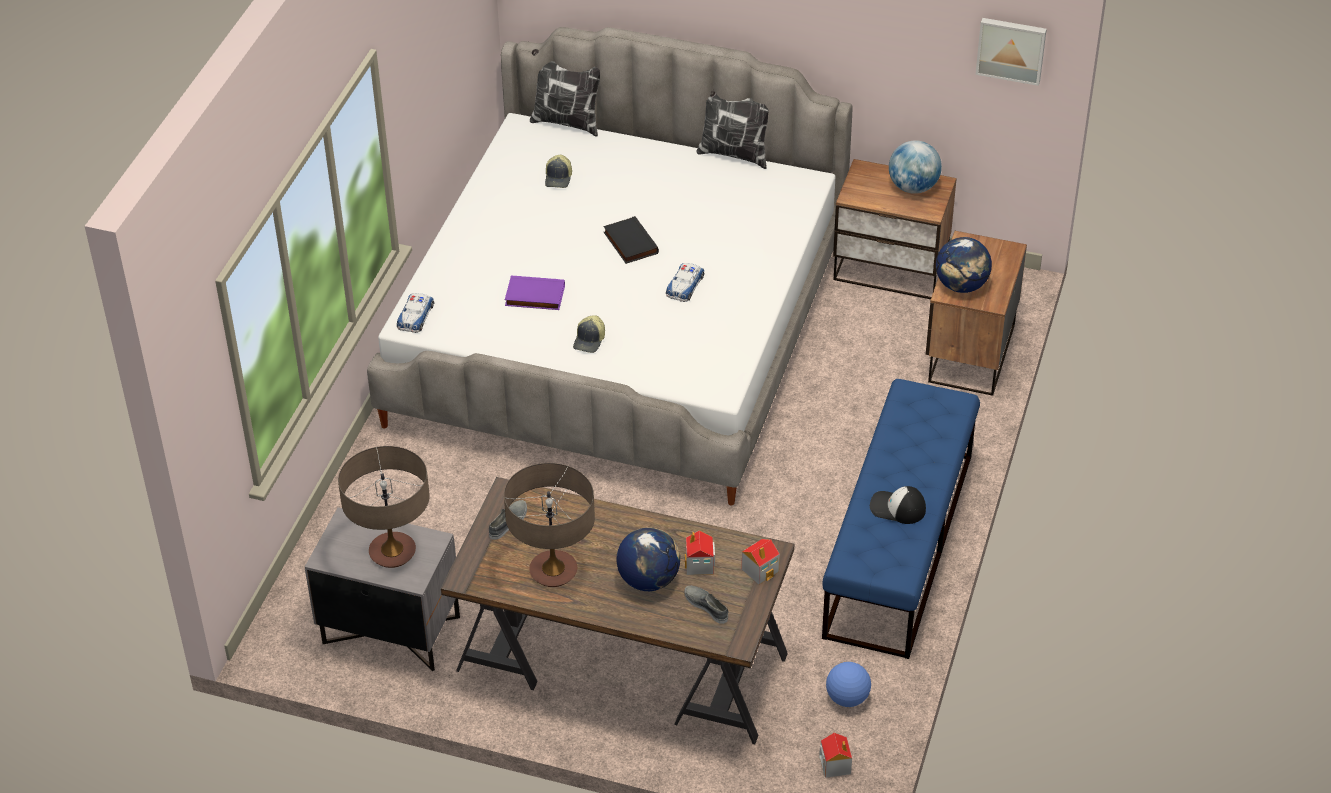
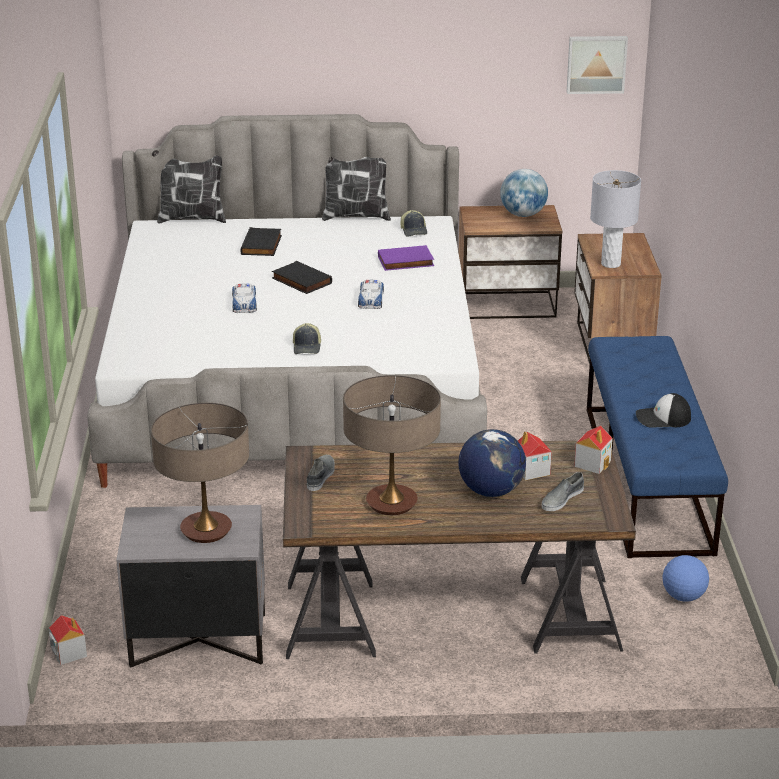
camera: 20 degrees left, 15 degrees down
toy car [397,293,435,333] -> toy car moved to [232,283,257,313]
purple book [505,276,565,310] -> purple book moved to [378,245,434,271]
cap [545,155,572,188] -> cap moved to [400,210,427,237]
grey shoe [685,586,729,624] -> grey shoe turned 75 degrees counterclockwise [542,472,584,511]
toy house [819,733,852,778] -> toy house moved to [49,615,87,665]
globe [936,237,992,293] -> grey table lamp [590,170,641,268]
none -> black book [240,227,282,256]

